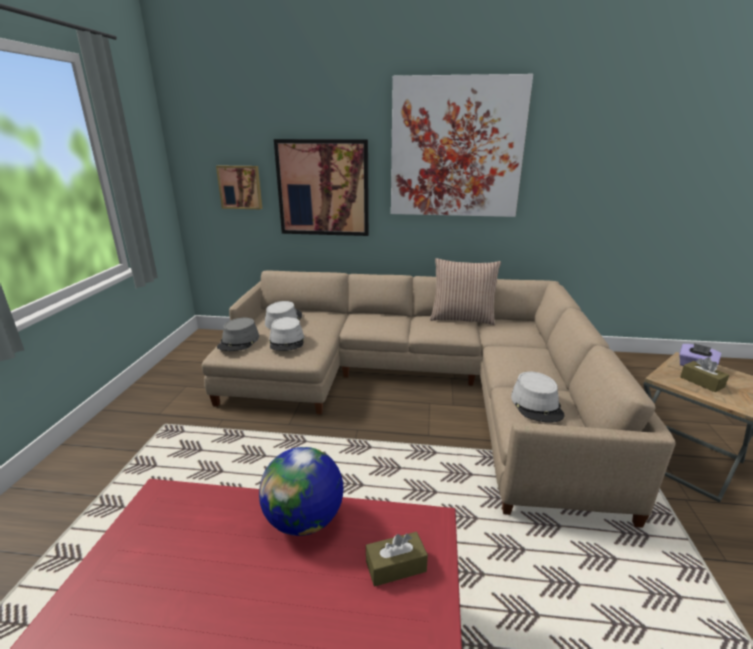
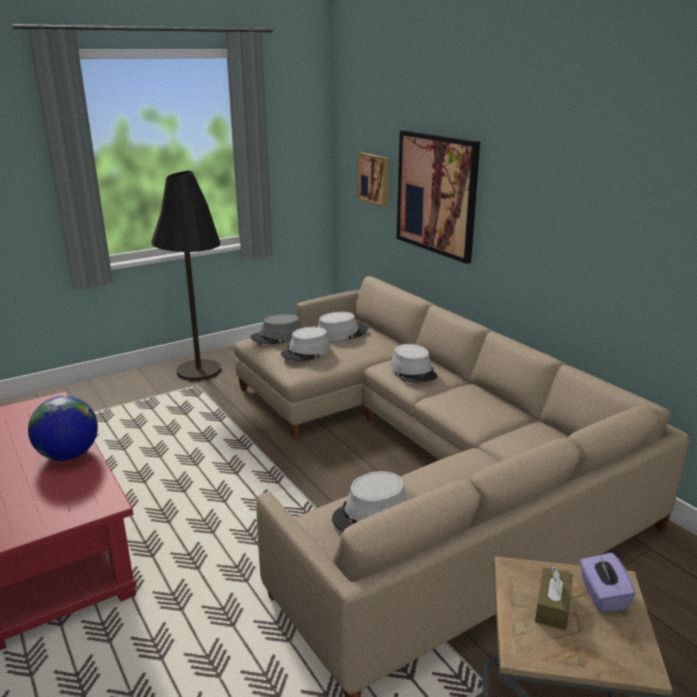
camera: 50 degrees right, 0 degrees up
brown tissue box [366,532,428,587] -> none
picture [391,74,533,217] -> none
pillow [430,258,501,325] -> none
none -> black floor lamp [151,171,221,381]
none -> grey hat [391,344,438,382]

